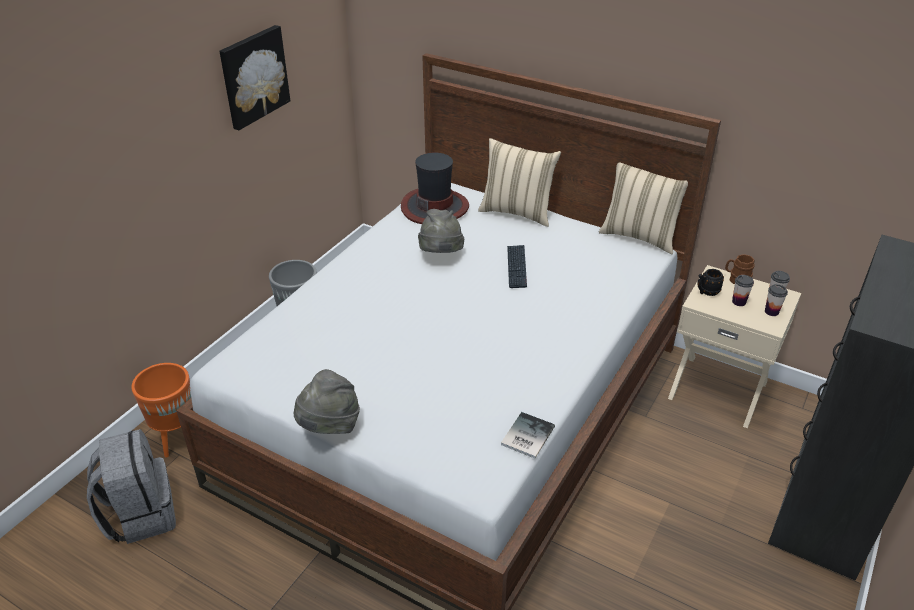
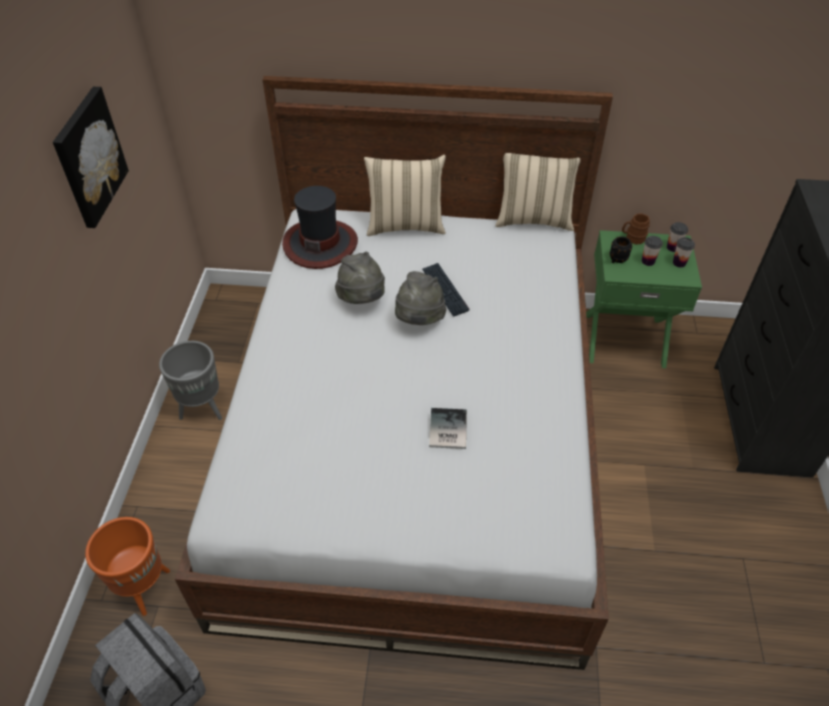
camera: 25 degrees left, 10 degrees up
grey hat [294,369,360,434] -> grey hat moved to [395,271,446,325]
book [501,412,555,458] -> book moved to [429,408,467,449]
beige nightstand [668,265,801,428] -> green nightstand [586,230,702,368]

